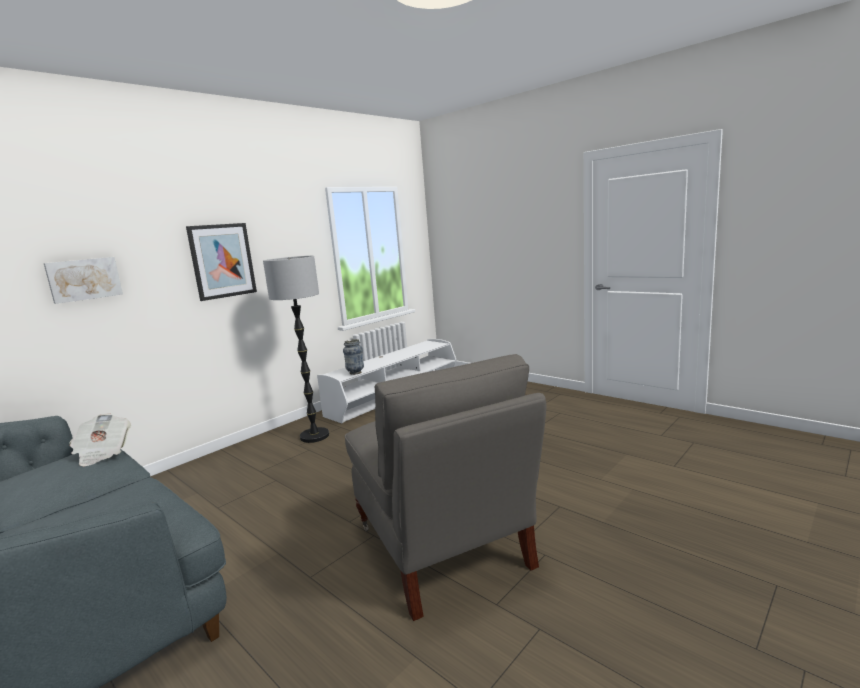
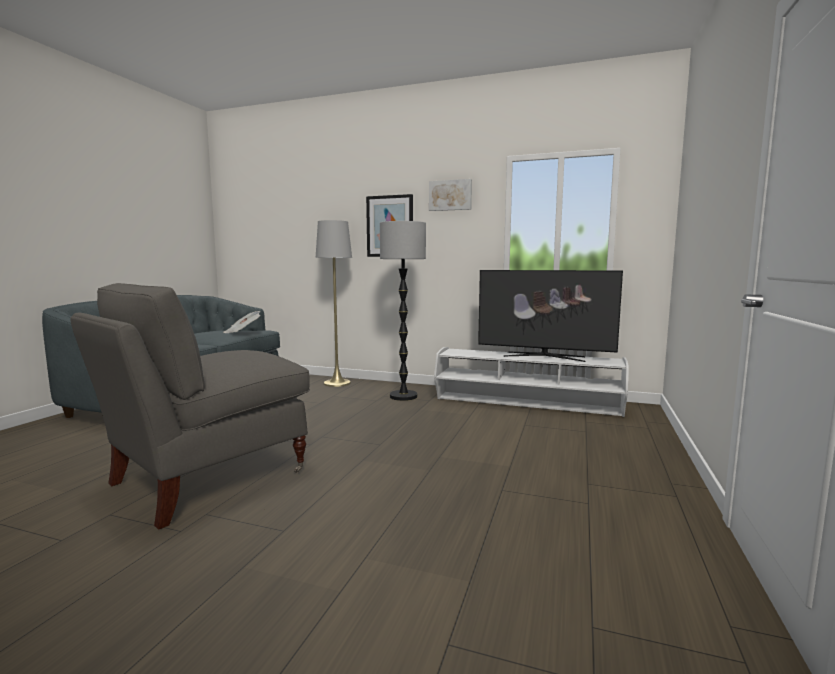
camera: 65 degrees right, 5 degrees down
picture [44,257,123,304] -> picture moved to [429,179,472,211]
vase [343,339,364,375] -> none
none -> grey floor lamp [316,220,352,387]
none -> television [478,270,623,362]

